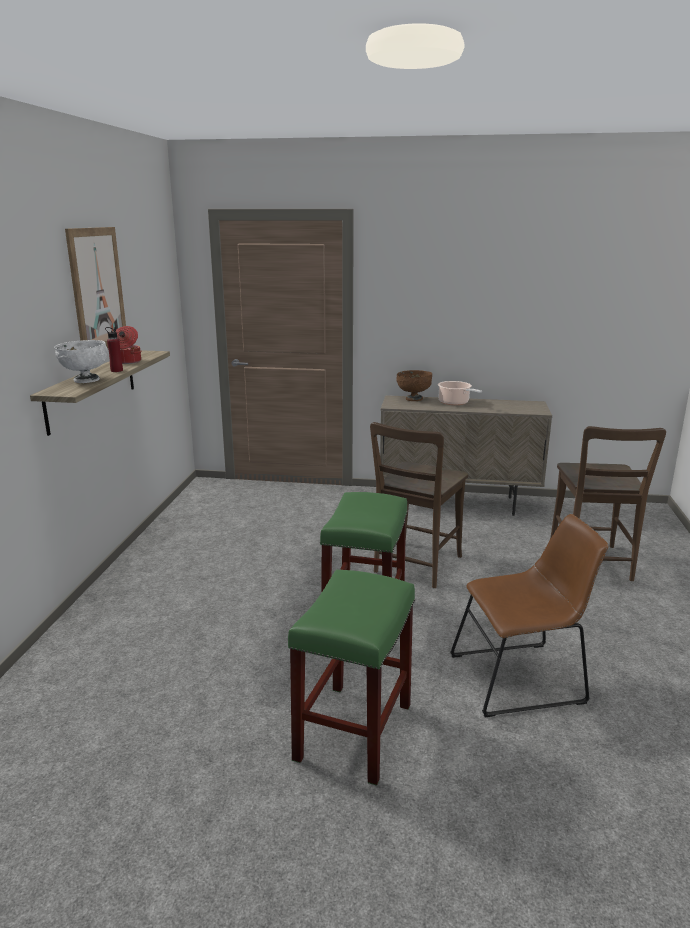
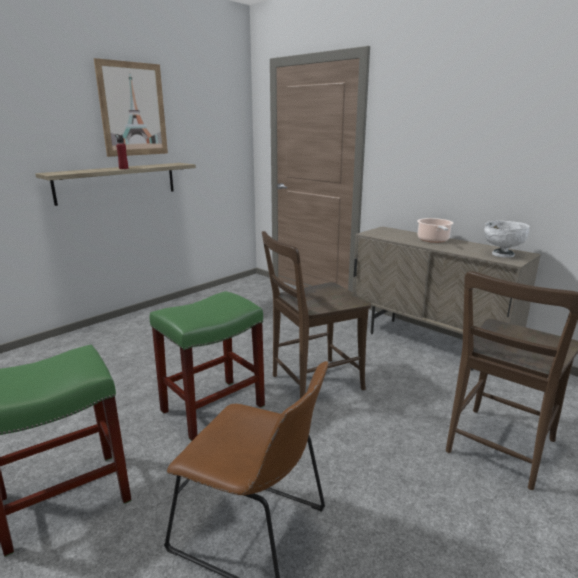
camera: 35 degrees right, 0 degrees up
white bowl [54,340,107,383] -> white bowl moved to [484,221,529,258]
cooking pot [116,326,142,364] -> none
brown bowl [396,370,432,401] -> none

